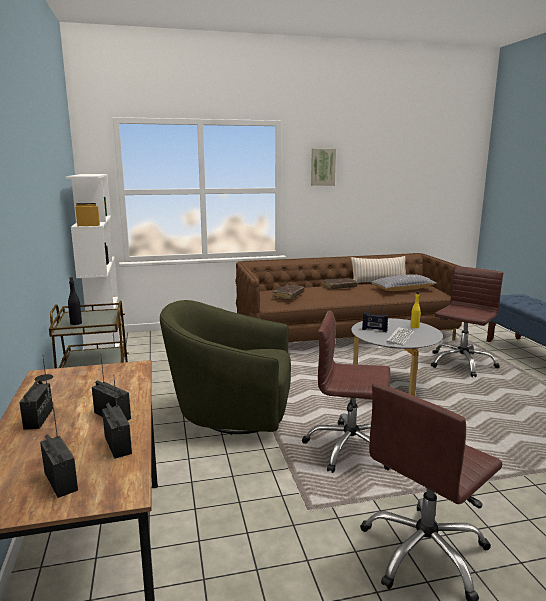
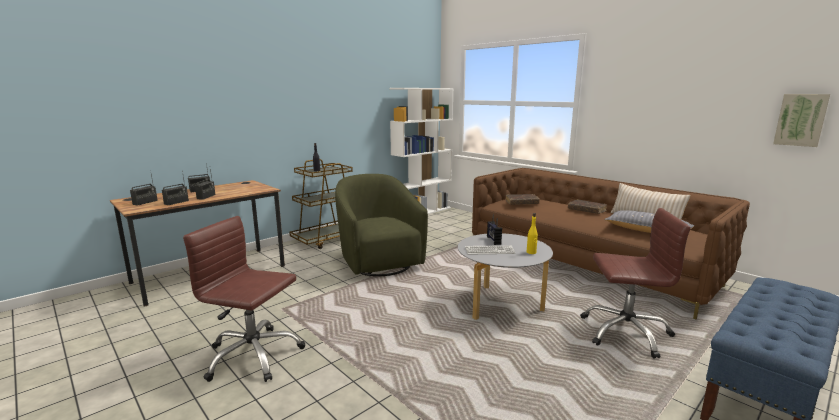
camera: 60 degrees right, 0 degrees up
brown office chair [302,310,390,473] -> none
picture [311,149,336,186] -> picture moved to [773,94,830,147]

